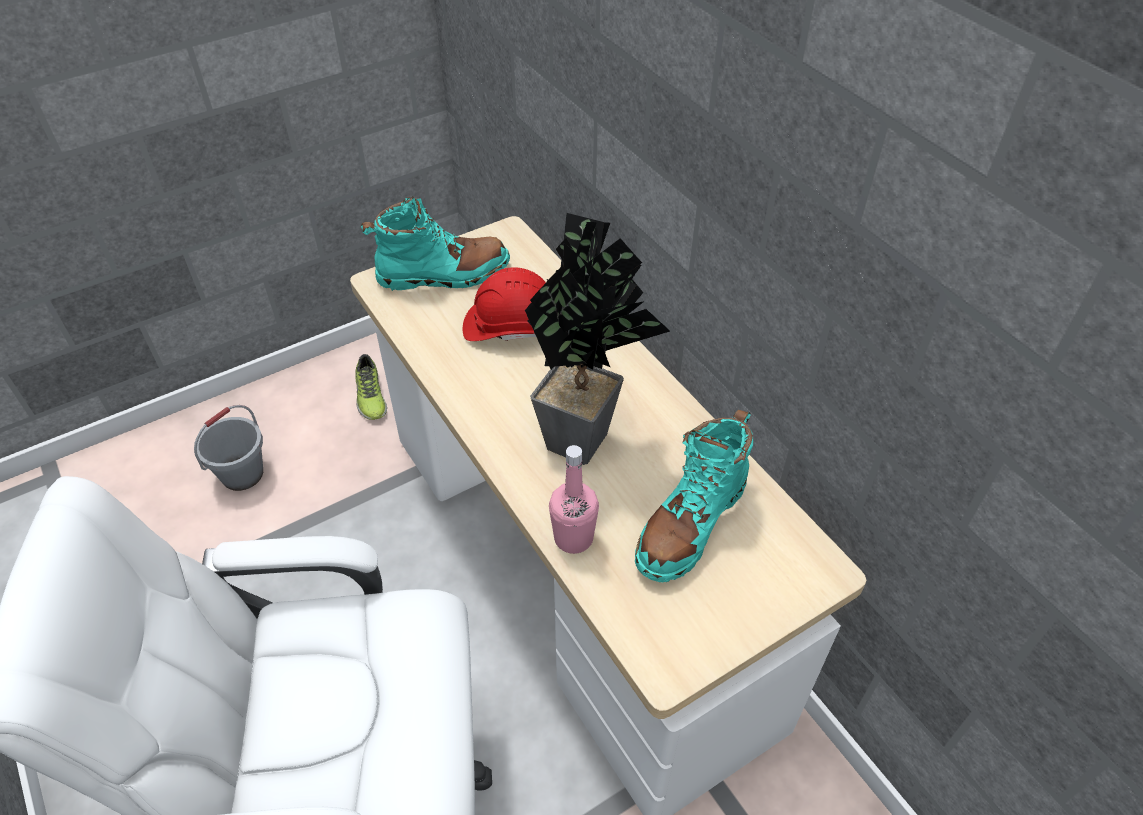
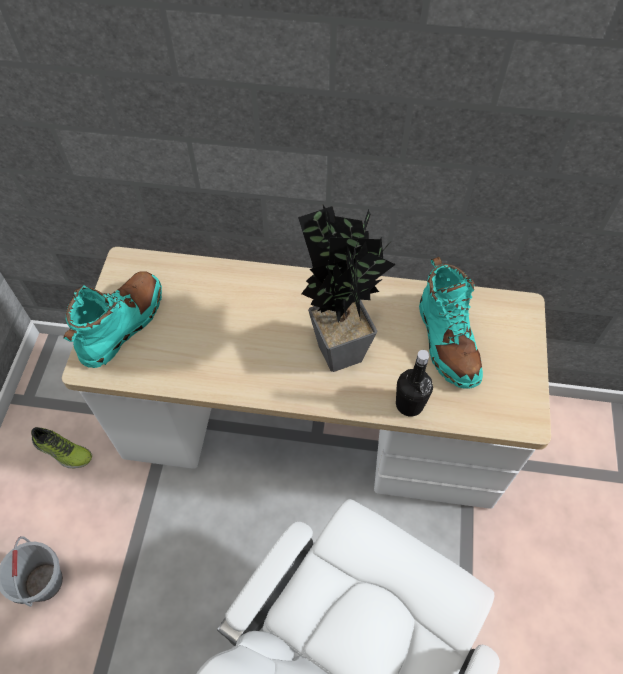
camera: 50 degrees left, 10 degrees up
red hard hat [463,267,546,341] -> none
pink bottle [549,445,599,554] -> black bottle [396,350,433,417]

